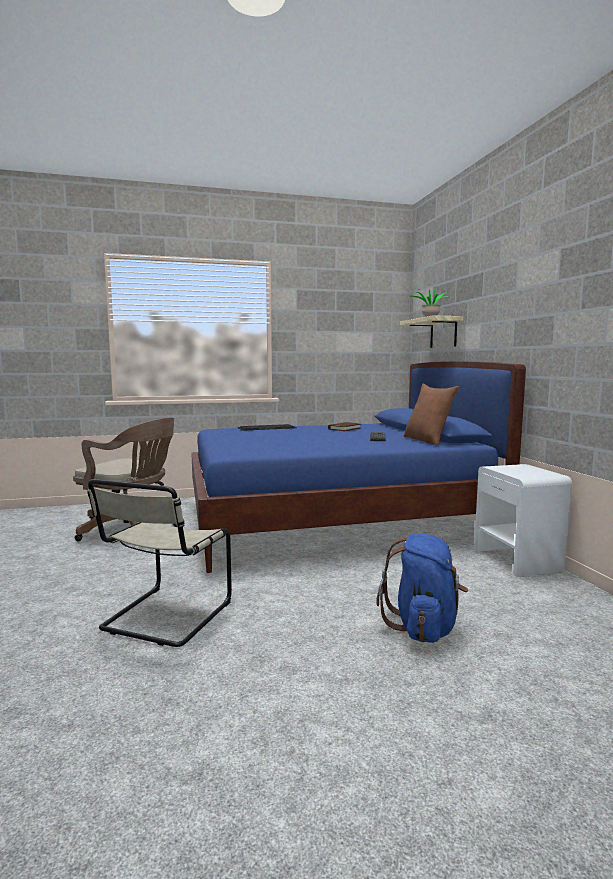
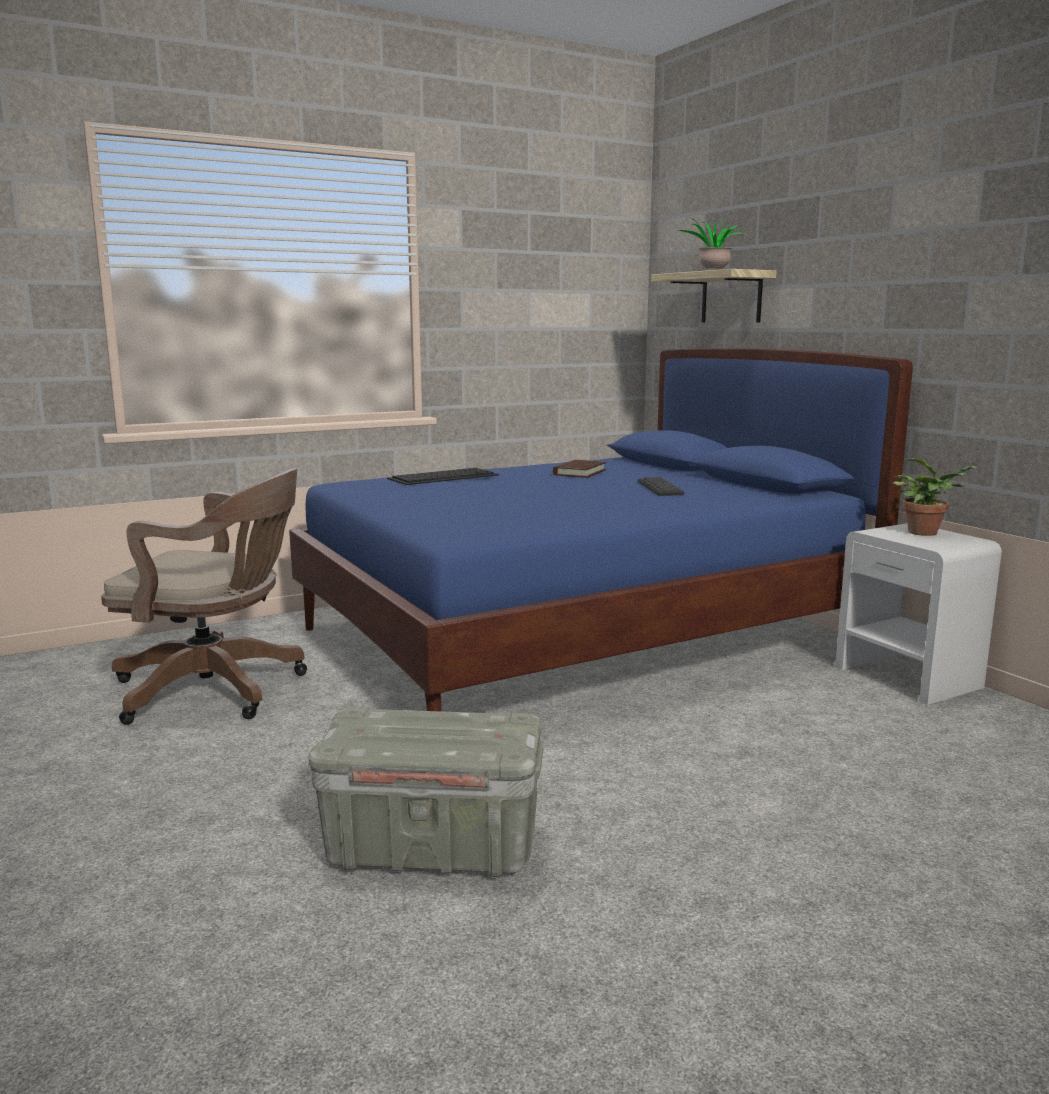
camera: 15 degrees left, 5 degrees up
beige chair [87,479,232,647] -> grey storage box [309,707,543,877]
blue backpack [376,533,468,643] -> none
brown pillow [404,383,459,446] -> none
none -> potted plant [893,458,978,536]

